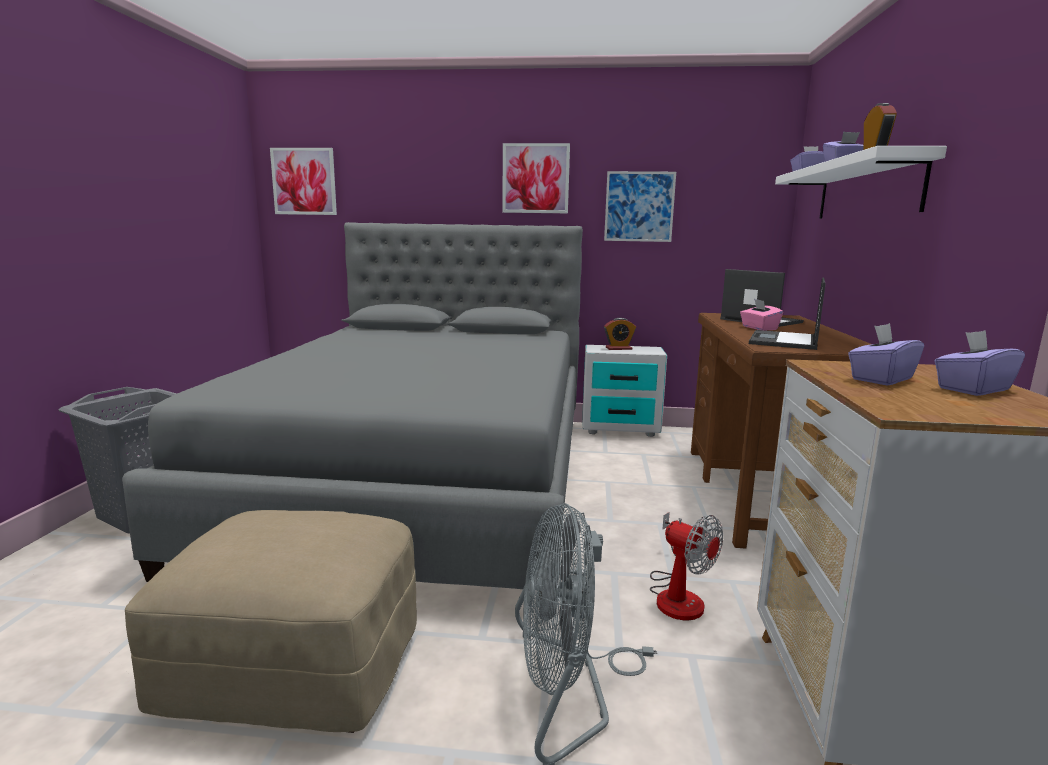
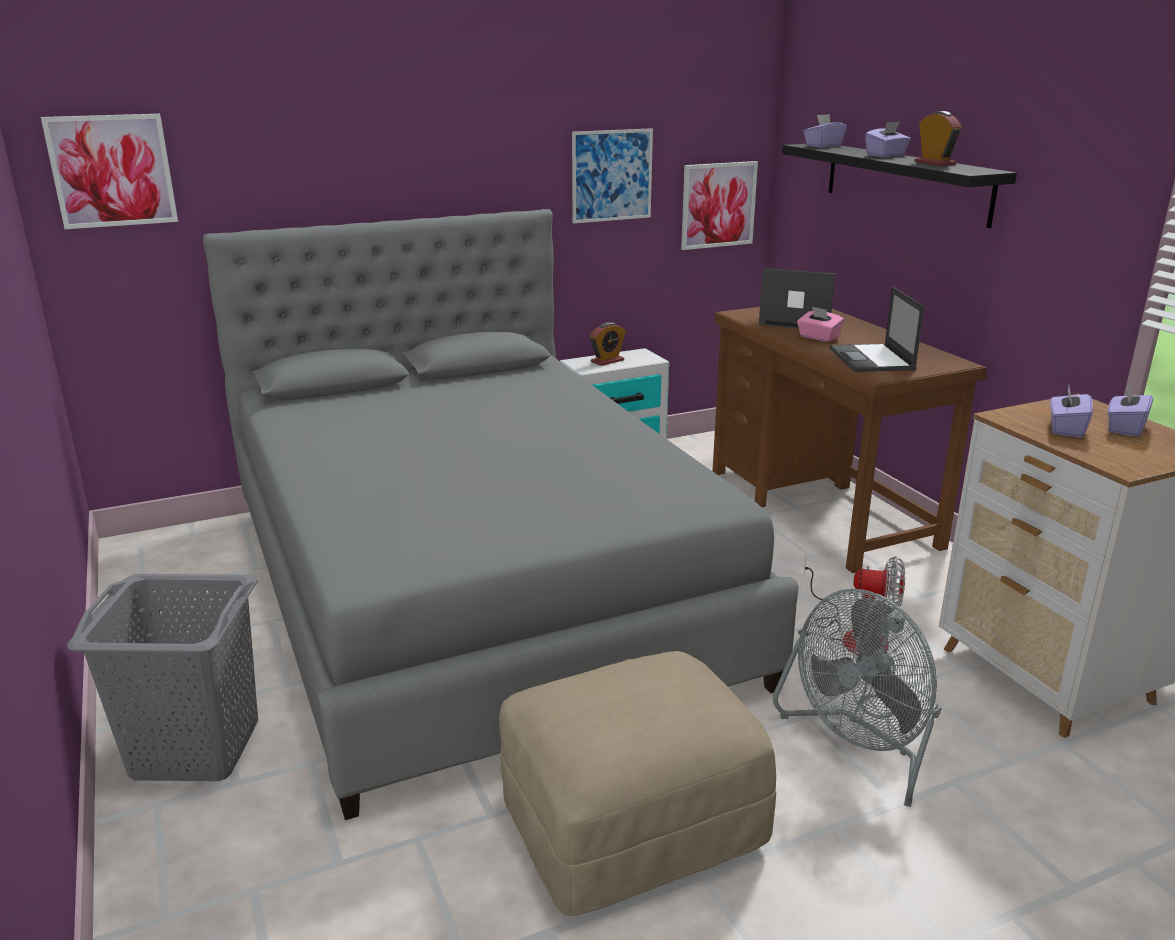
camera: 30 degrees left, 10 degrees up
picture [502,143,570,213] -> picture moved to [681,161,758,250]
white shelf [775,146,947,219] -> black shelf [782,144,1017,228]

